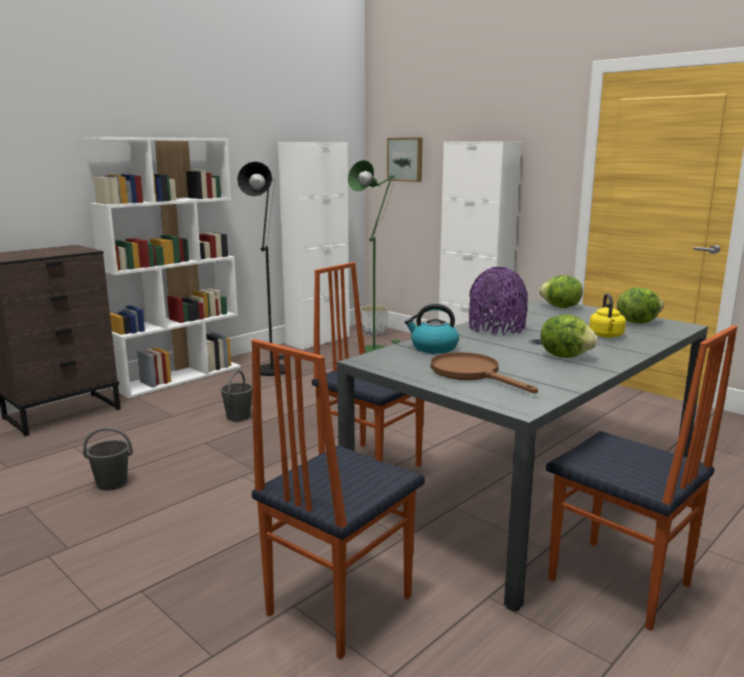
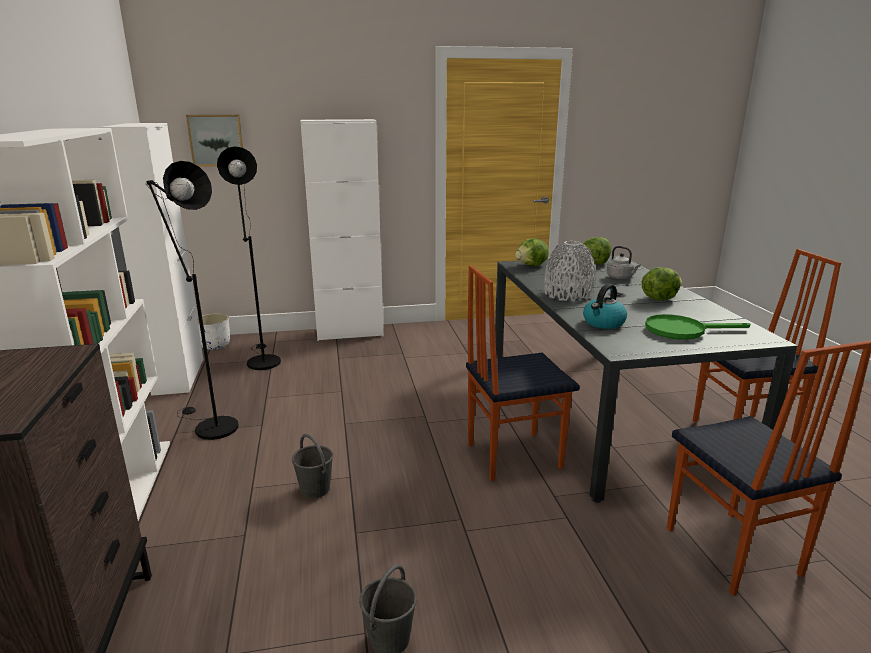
camera: 55 degrees left, 5 degrees up
green floor lamp [348,160,400,353] -> black floor lamp [217,146,281,370]
brown frying pan [431,352,538,393] -> green frying pan [645,314,750,340]
purple vase [469,267,528,335] -> grey vase [545,241,595,301]
yellow kettle [589,293,626,338] -> grey kettle [607,246,641,279]

